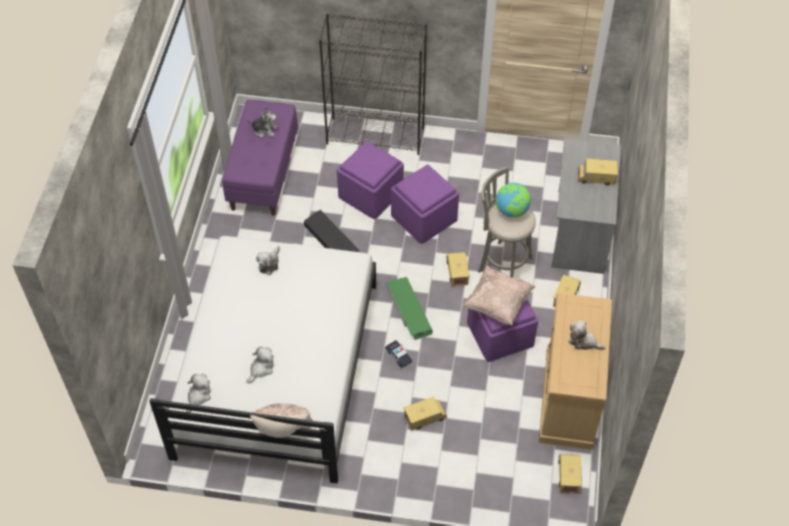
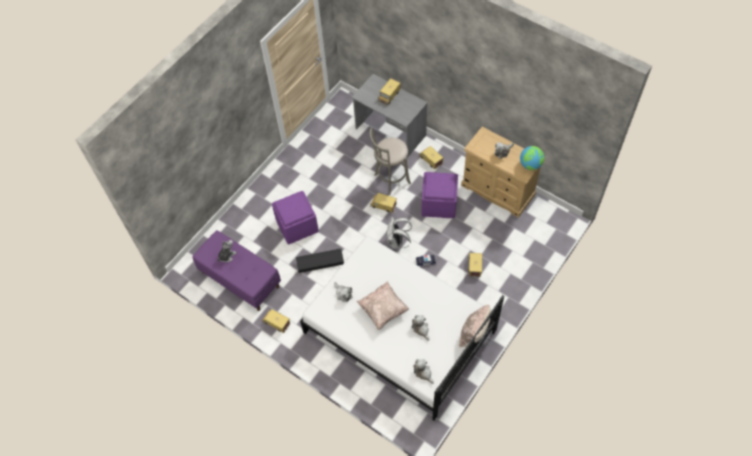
camera: 60 degrees left, 5 degrees up
black bookcase [319,13,427,155] -> none
green storage box [387,277,432,340] -> white backpack [386,217,412,249]
purple ottoman [391,164,459,244] -> none
beige pillow [463,265,535,326] -> beige pillow moved to [356,281,409,330]
globe [496,183,531,218] -> globe moved to [520,146,544,170]
toy truck [558,454,582,493] -> toy truck moved to [262,309,290,333]

